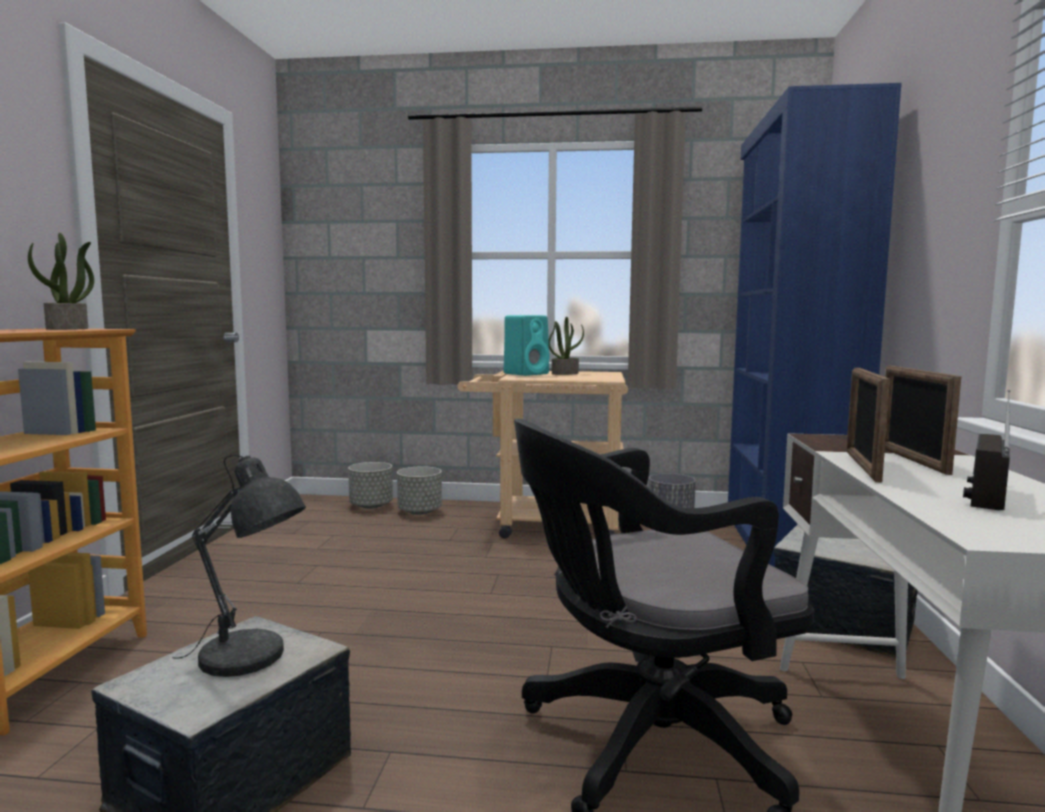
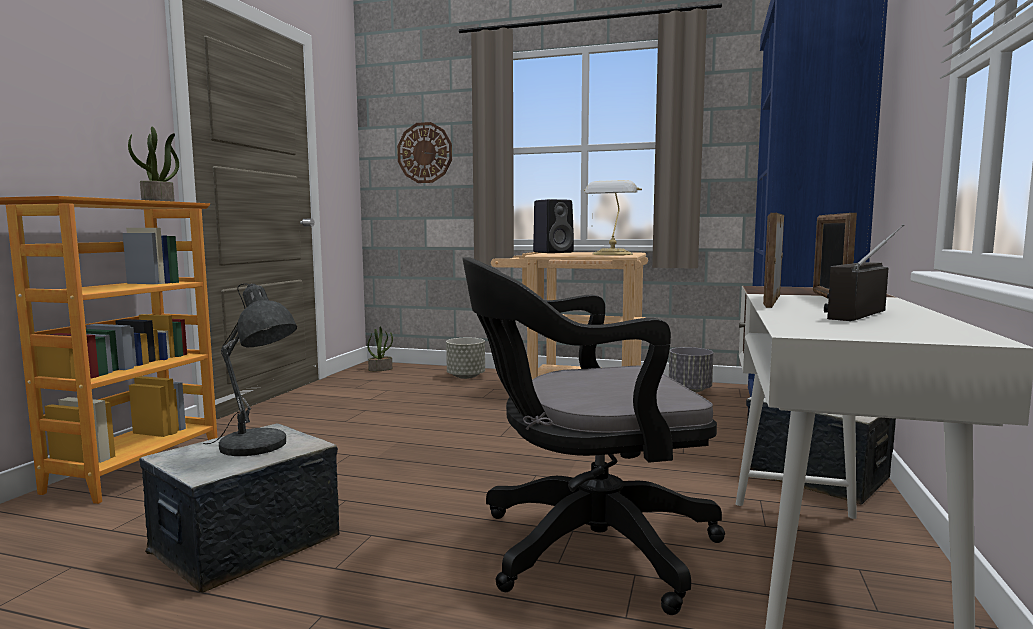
camera: 10 degrees right, 0 degrees up
grey planter [348,462,393,509] -> none
turquoise speaker [504,315,550,376] -> black speaker [533,199,574,253]
potted plant [549,317,584,375] -> potted plant moved to [367,326,393,371]
none -> wall clock [397,122,452,183]
none -> table lamp [584,180,642,255]

